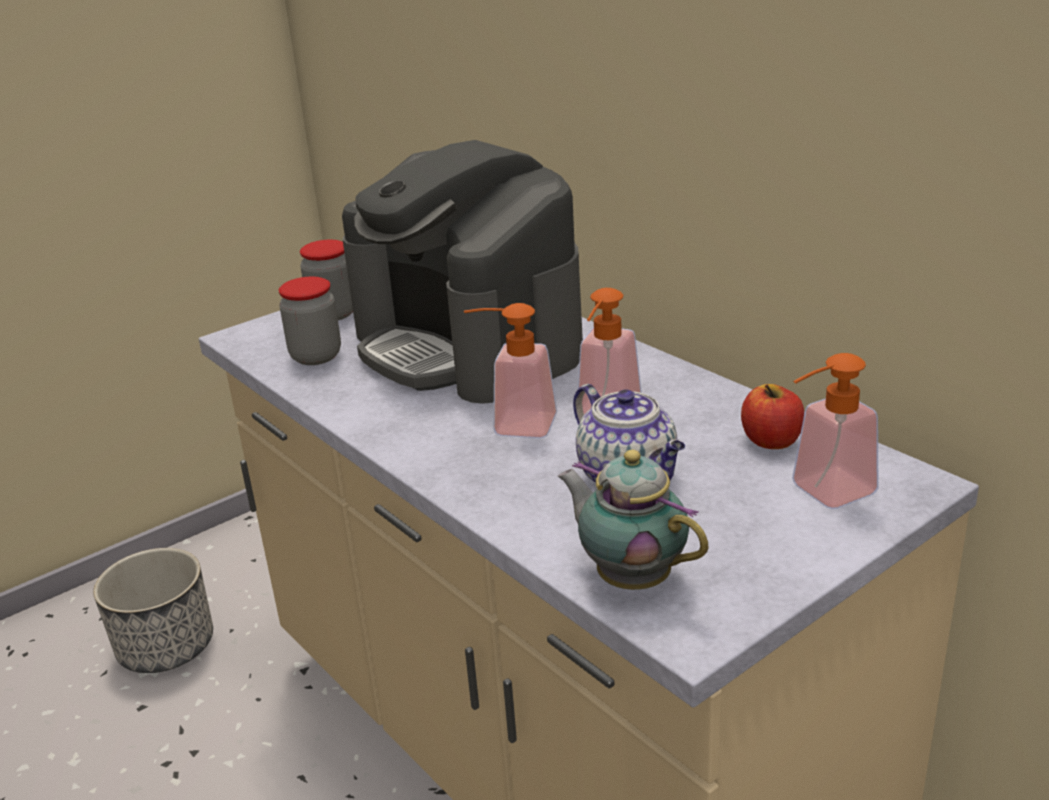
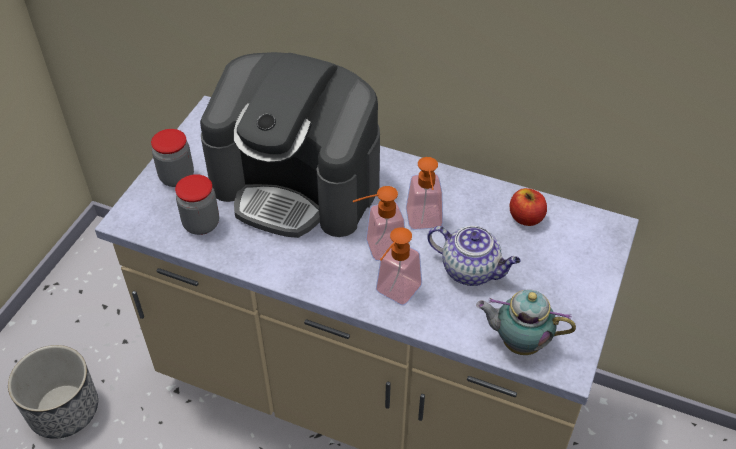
camera: 30 degrees left, 20 degrees up
soap dispenser [792,353,878,509] -> soap dispenser moved to [376,227,422,306]

